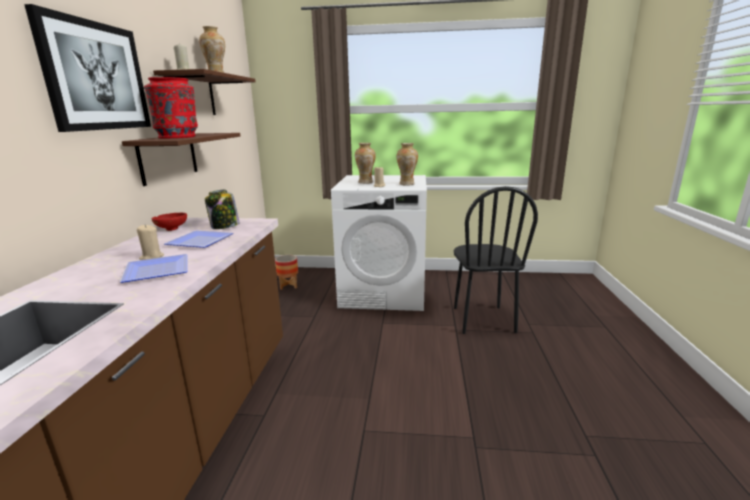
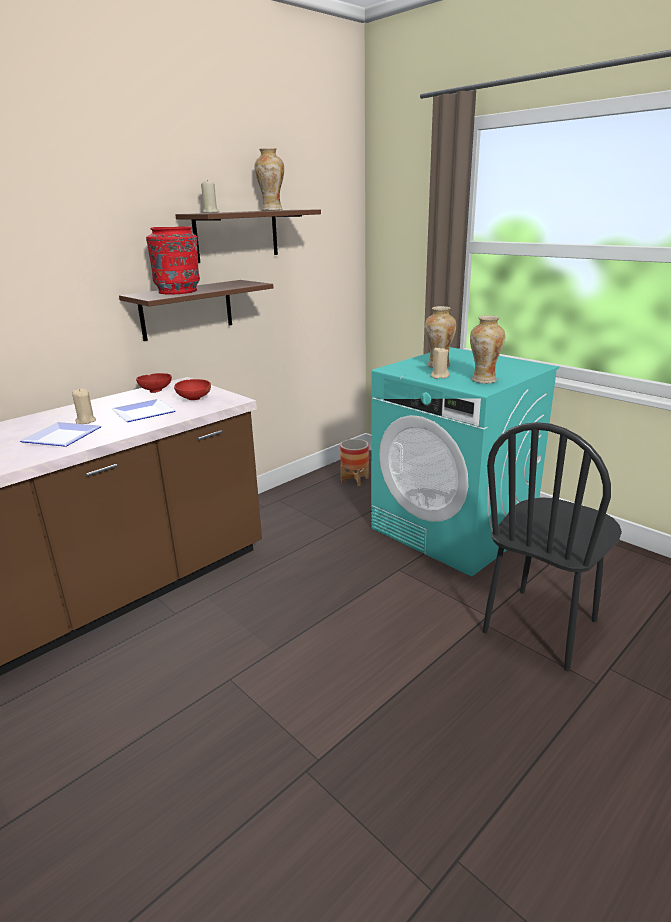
camera: 40 degrees right, 5 degrees up
picture [24,4,151,132] -> none
jar [205,190,240,229] -> red bowl [174,379,211,400]
white washing machine [331,175,427,311] -> turquoise washing machine [371,347,559,577]

